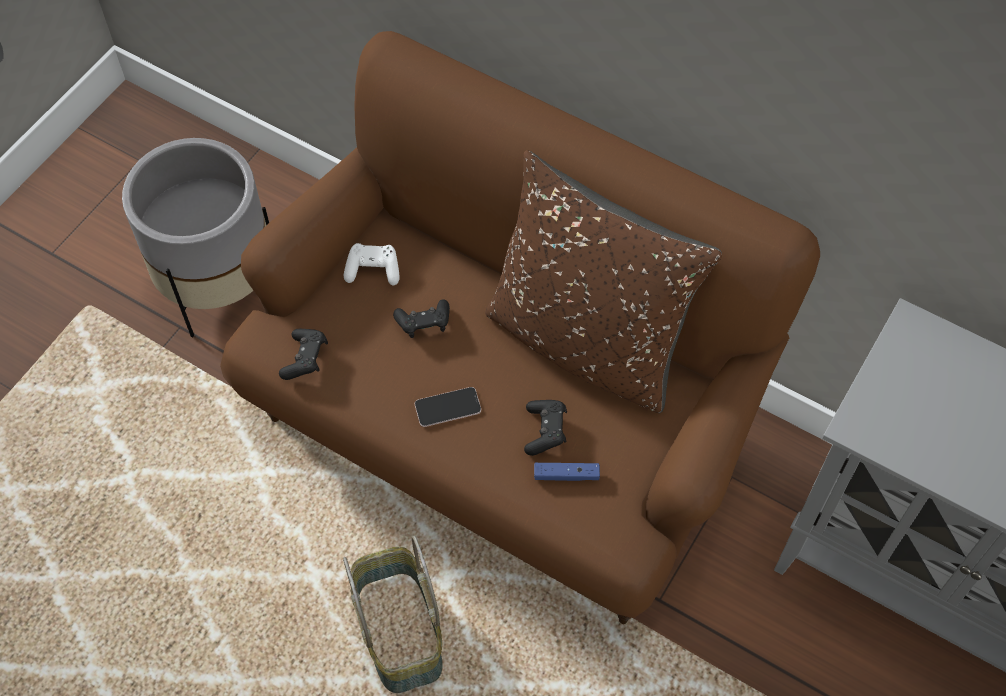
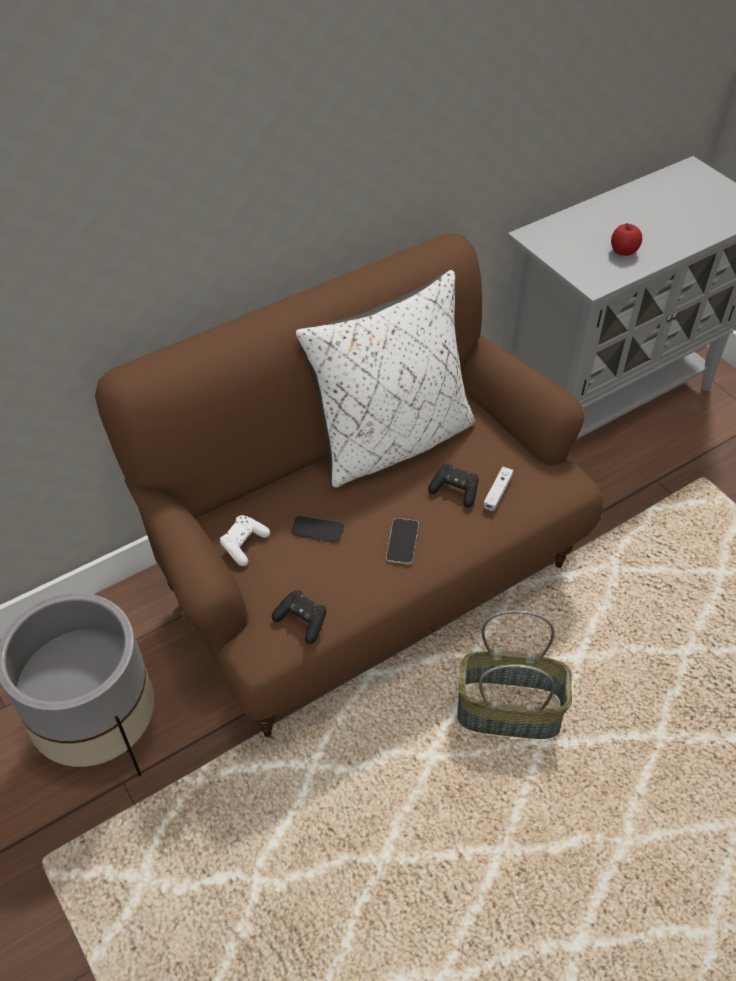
camera: 65 degrees left, 10 degrees down
black game controller [393,299,450,338] -> phone [291,516,344,542]
brown pillow [485,150,722,413] -> white pillow [296,270,475,488]
blue game controller [534,463,600,481] -> white game controller [483,467,514,511]
none -> apple [611,223,642,256]

